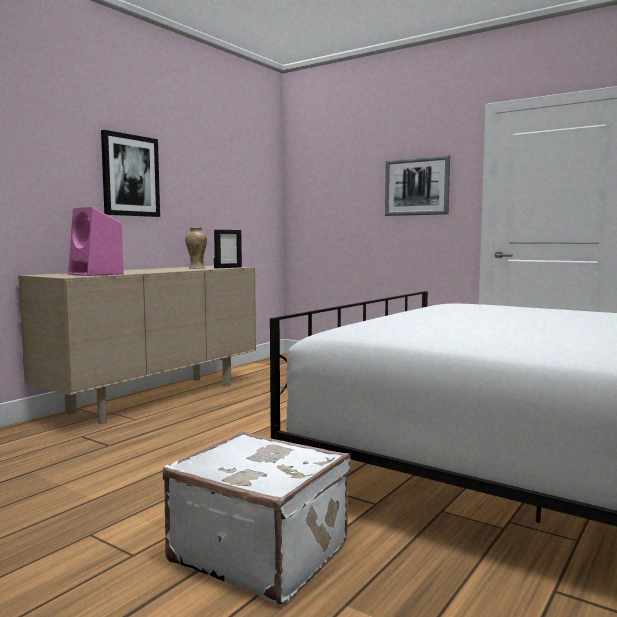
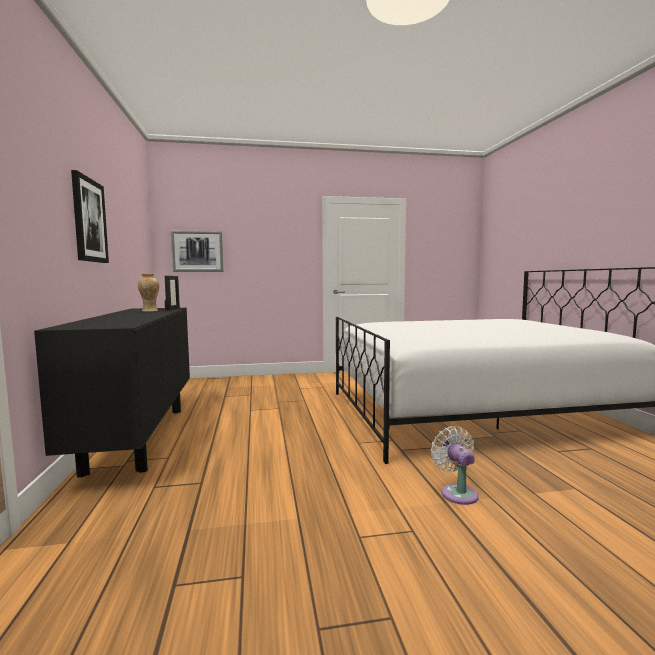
camera: 45 degrees left, 0 degrees up
beige dresser [18,266,256,424] -> black dresser [34,308,190,478]
pink speaker [68,207,124,276] -> none
white suitcase [163,432,351,605] -> white fan [431,426,478,505]
picture [385,155,450,216] -> picture moved to [171,231,223,272]

